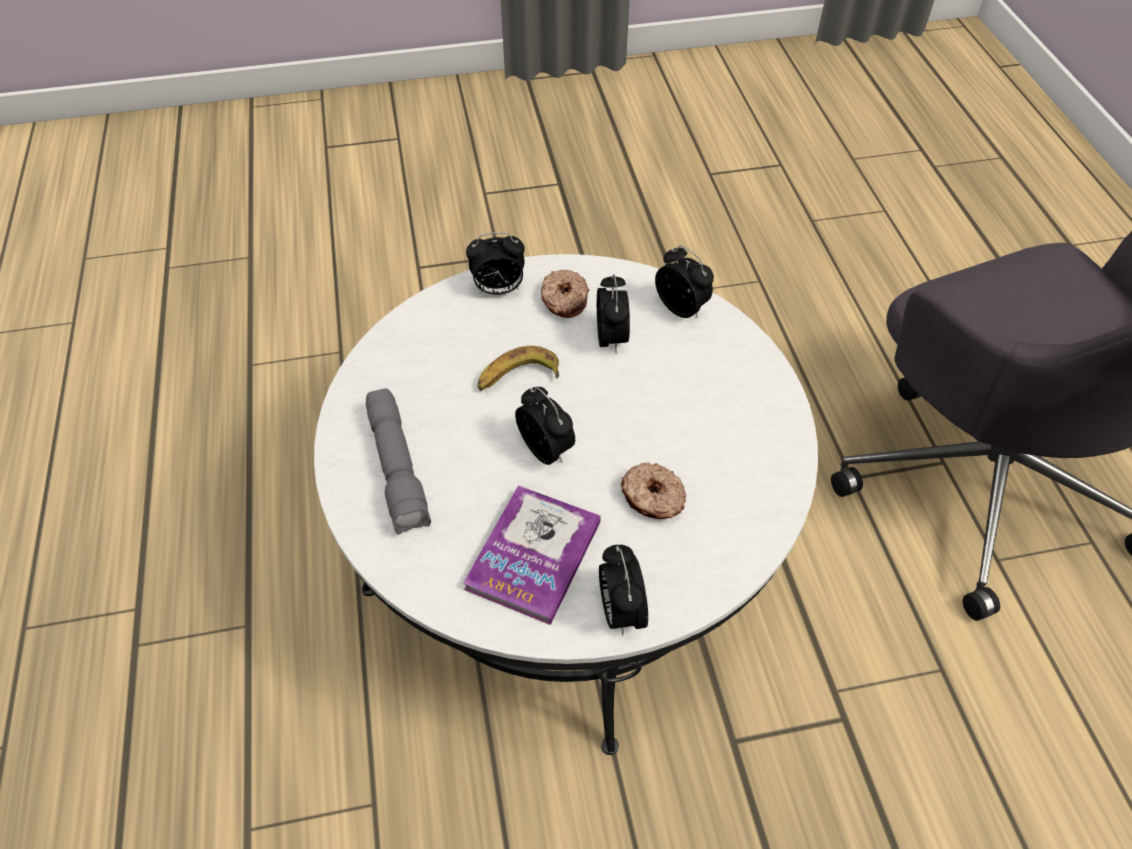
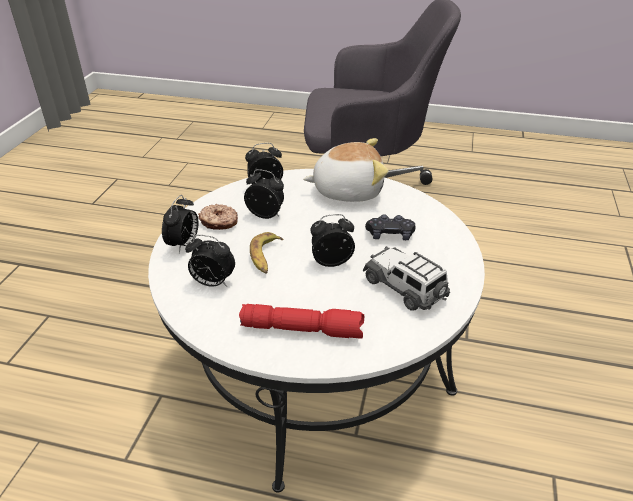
camera: 65 degrees left, 15 degrees down
grey flashlight [366,388,431,535] -> red flashlight [239,304,364,339]
book [463,485,601,625] -> toy car [363,246,450,311]
alarm clock [599,545,648,635] -> alarm clock moved to [185,235,235,287]
donut [621,462,687,519] -> black game controller [365,214,415,240]
none -> plush toy [303,138,389,202]

